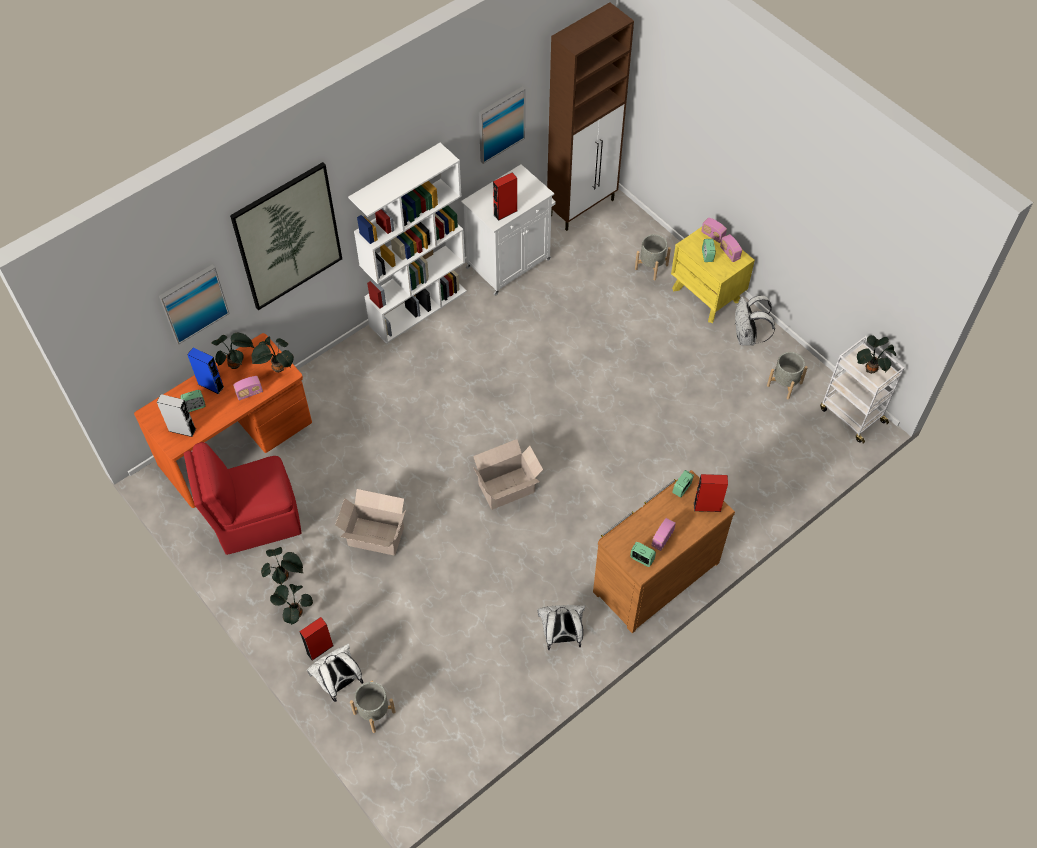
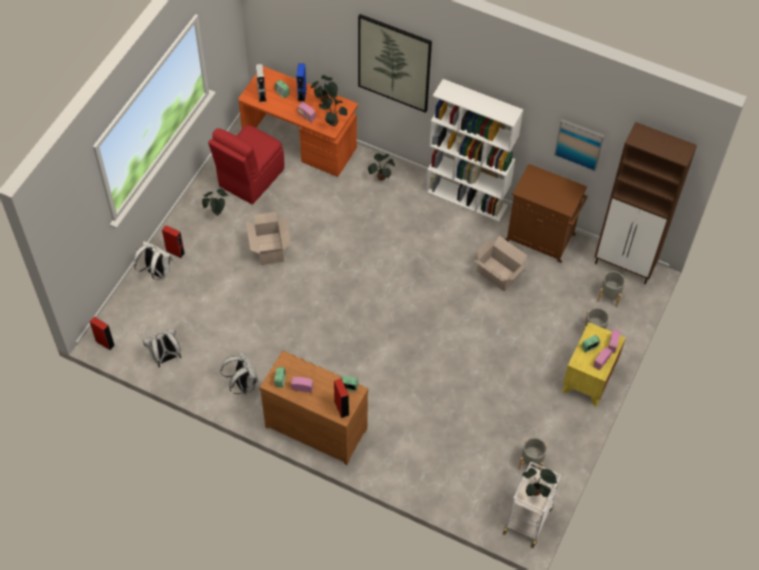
camera: 65 degrees right, 0 degrees up
picture [159,264,230,344] -> none
red chair [184,442,301,555] -> red chair turned 105 degrees counterclockwise [208,125,284,204]
potted plant [270,584,313,625] -> potted plant moved to [368,154,395,181]
grey planter [350,681,396,733] -> grey planter moved to [597,271,626,307]
white cabinet [461,164,556,296] -> brown cabinet [505,164,587,263]
cardboard box [473,439,543,510] -> cardboard box moved to [474,236,527,291]
red speaker [493,172,517,221] -> red speaker moved to [90,317,115,350]
white backpack [735,295,775,346] -> white backpack moved to [143,328,181,367]

